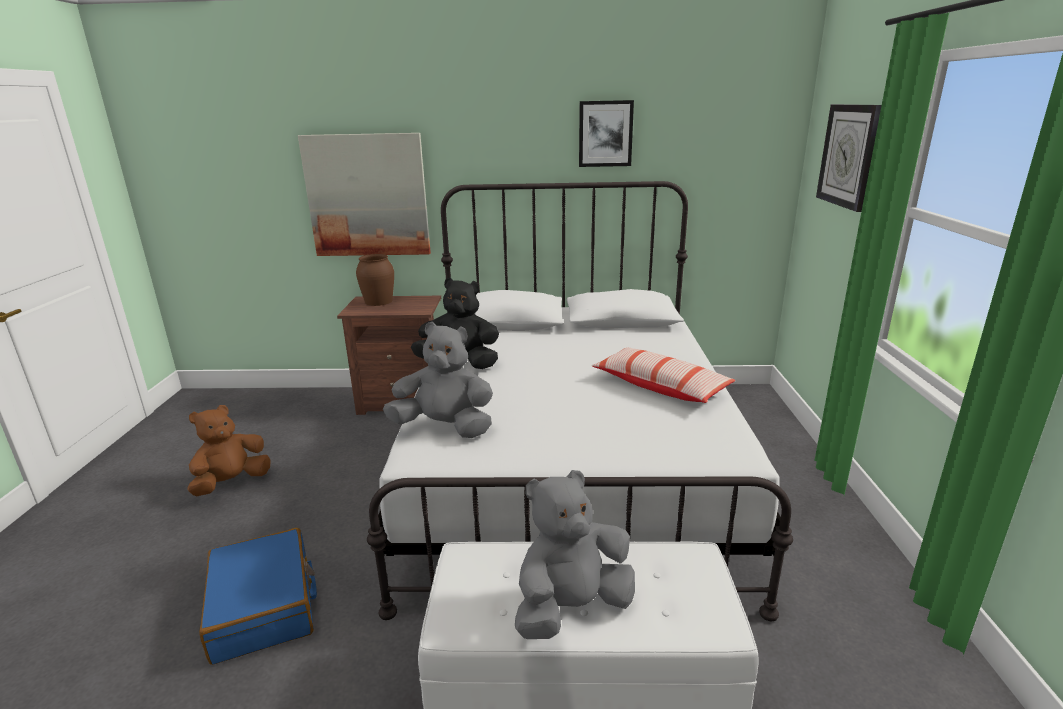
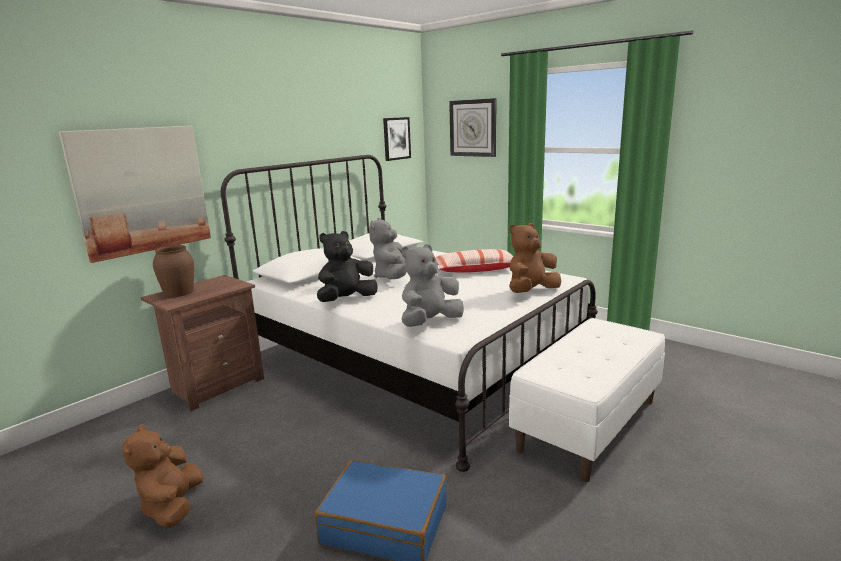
camera: 50 degrees left, 5 degrees down
grey plush toy [515,470,635,639] -> grey plush toy moved to [369,218,407,279]
picture [579,100,634,167] -> picture moved to [383,117,411,161]
none -> brown plush toy [509,223,561,293]

